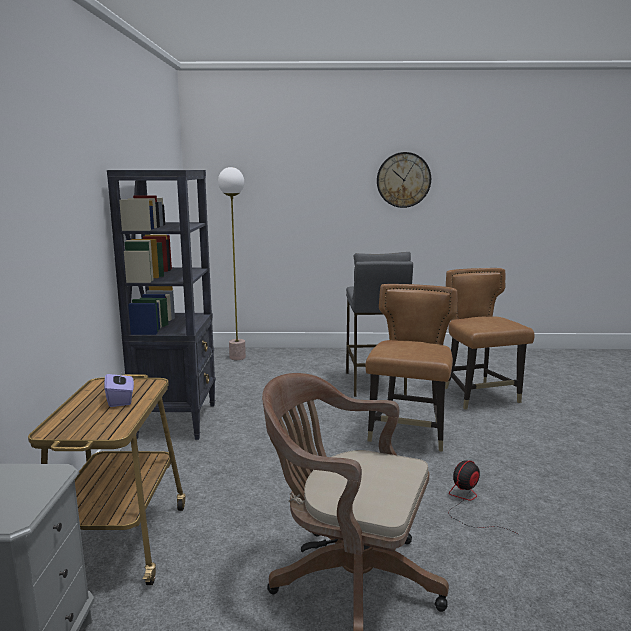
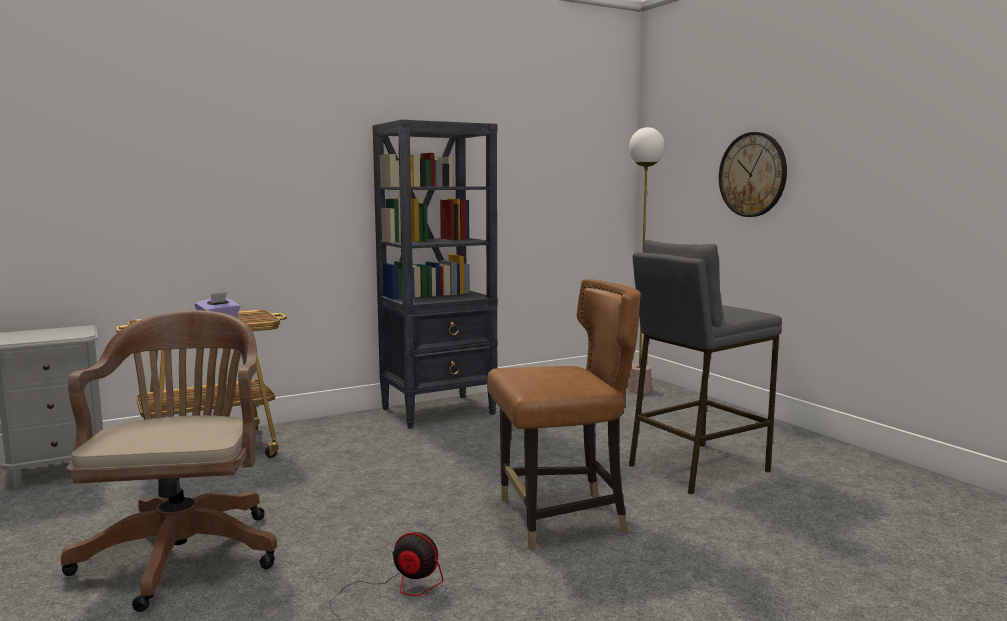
camera: 60 degrees right, 5 degrees down
wall clock [377,152,431,208] -> wall clock moved to [719,132,787,217]
brown chair [445,268,535,410] -> none

